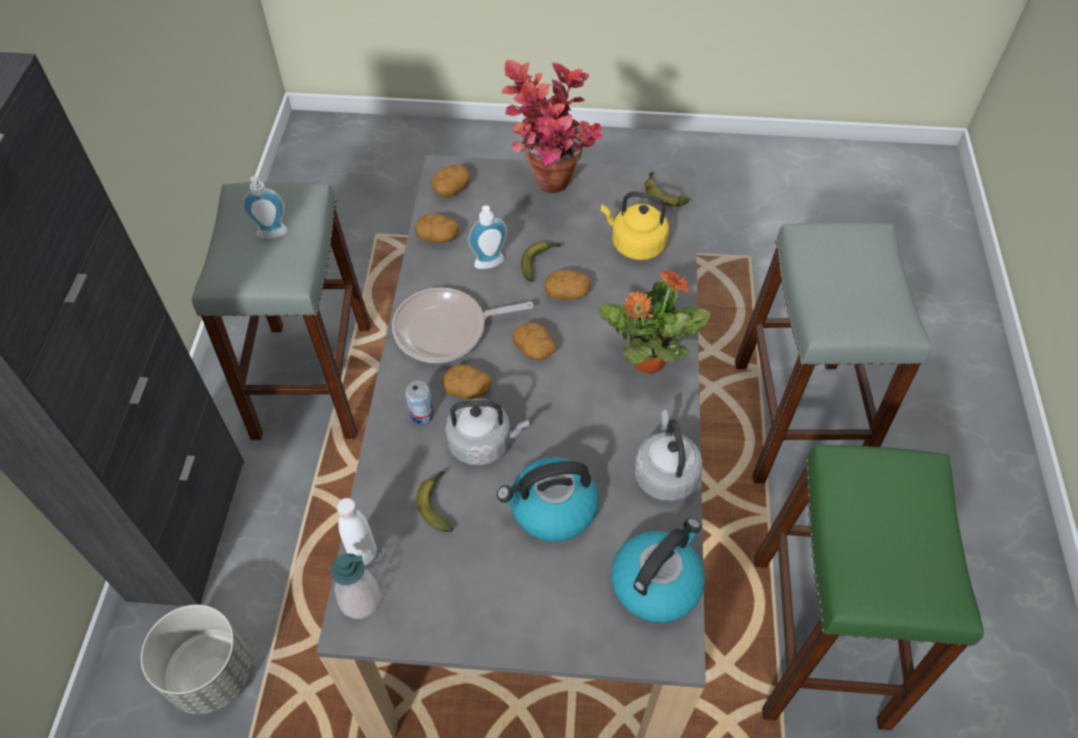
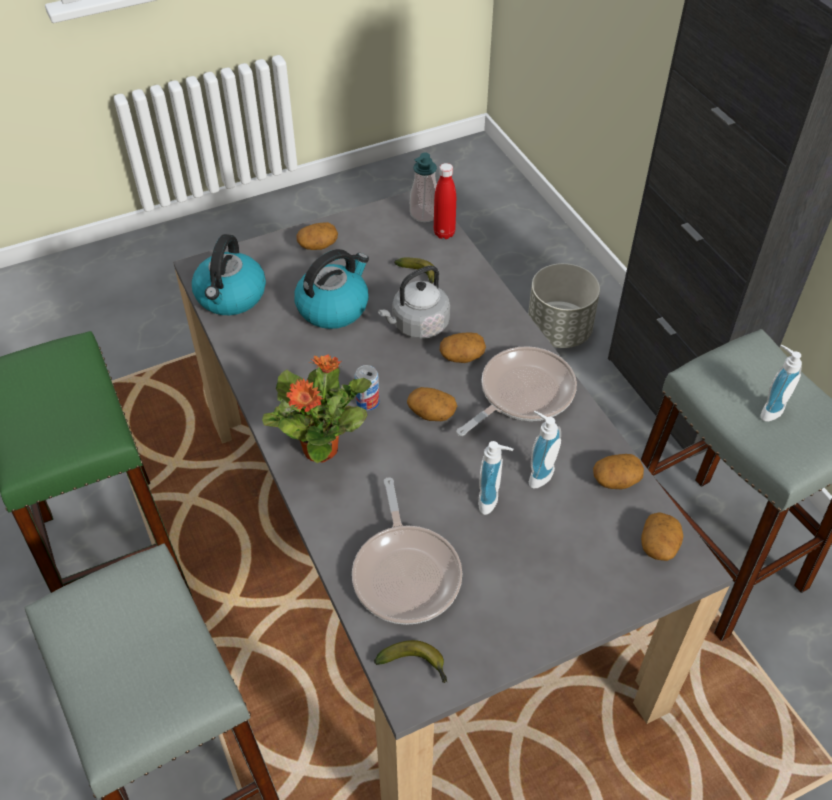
camera: 150 degrees right, 5 degrees down
white bottle [337,498,377,565] -> red bottle [434,163,456,239]
can [405,381,434,425] -> can moved to [354,365,379,411]
potted plant [502,60,603,193] -> none
banana [521,241,561,282] -> soap dispenser [478,441,513,515]
potato [545,269,591,300] -> potato moved to [296,222,338,250]
yellow kettle [601,191,669,260] -> frying pan [352,477,462,625]
grey kettle [634,410,703,501] -> none

